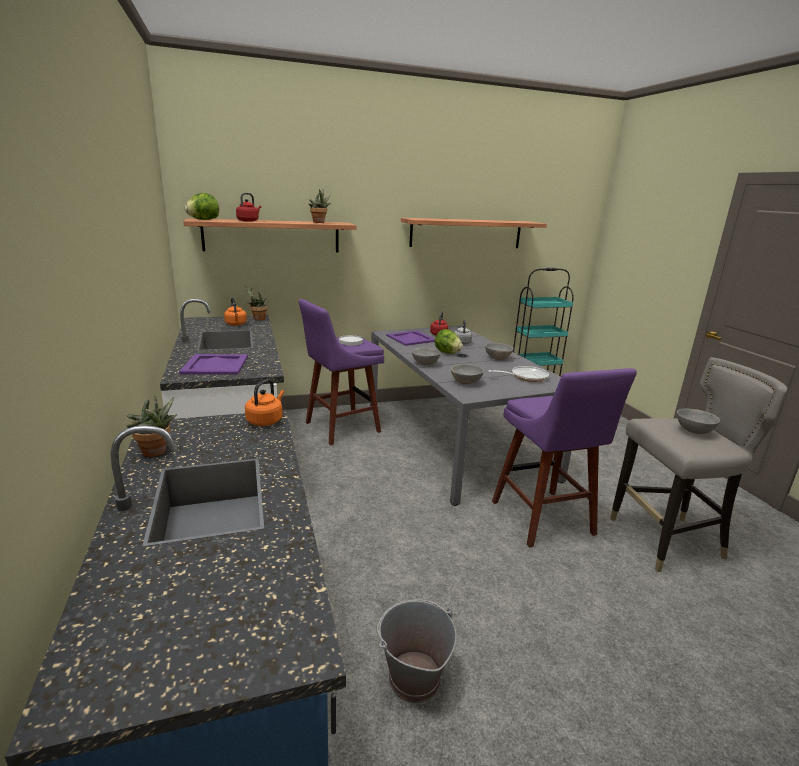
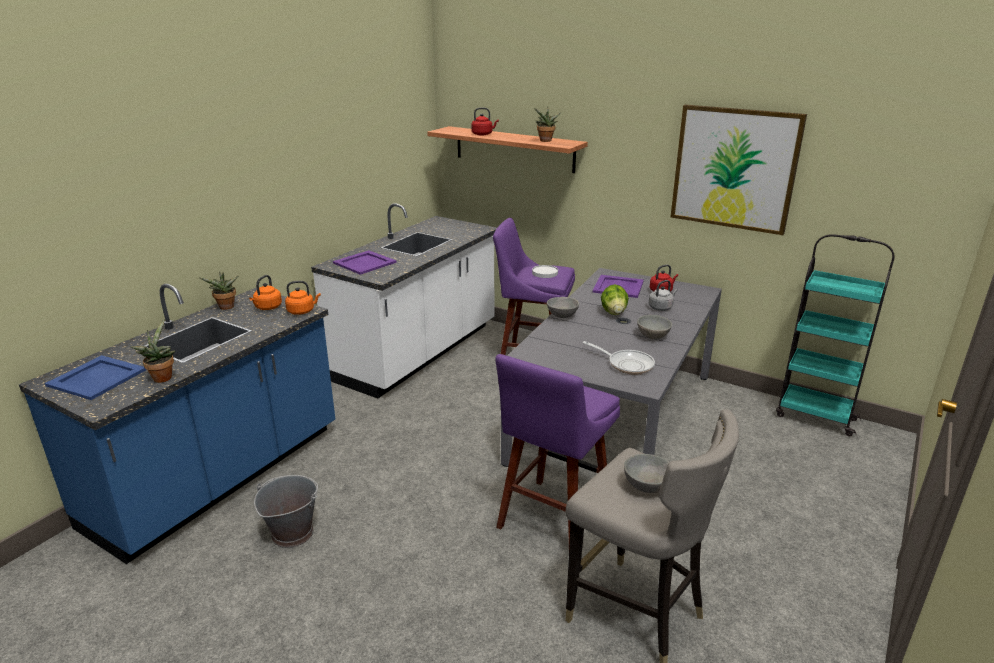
camera: 50 degrees right, 5 degrees up
lettuce [185,193,219,220] -> none
orange kettle [224,298,247,325] -> orange kettle moved to [249,275,282,310]
potted plant [245,285,268,321] -> potted plant moved to [131,320,175,383]
shelf [401,218,547,248] -> picture [671,105,807,235]
grey bowl [451,364,484,384] -> none
none -> blue tray [45,355,146,400]

